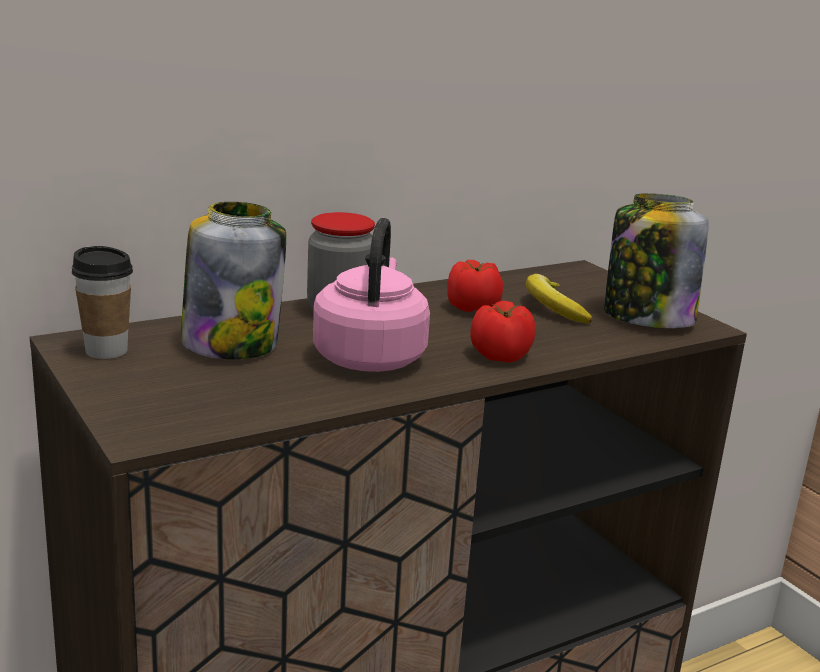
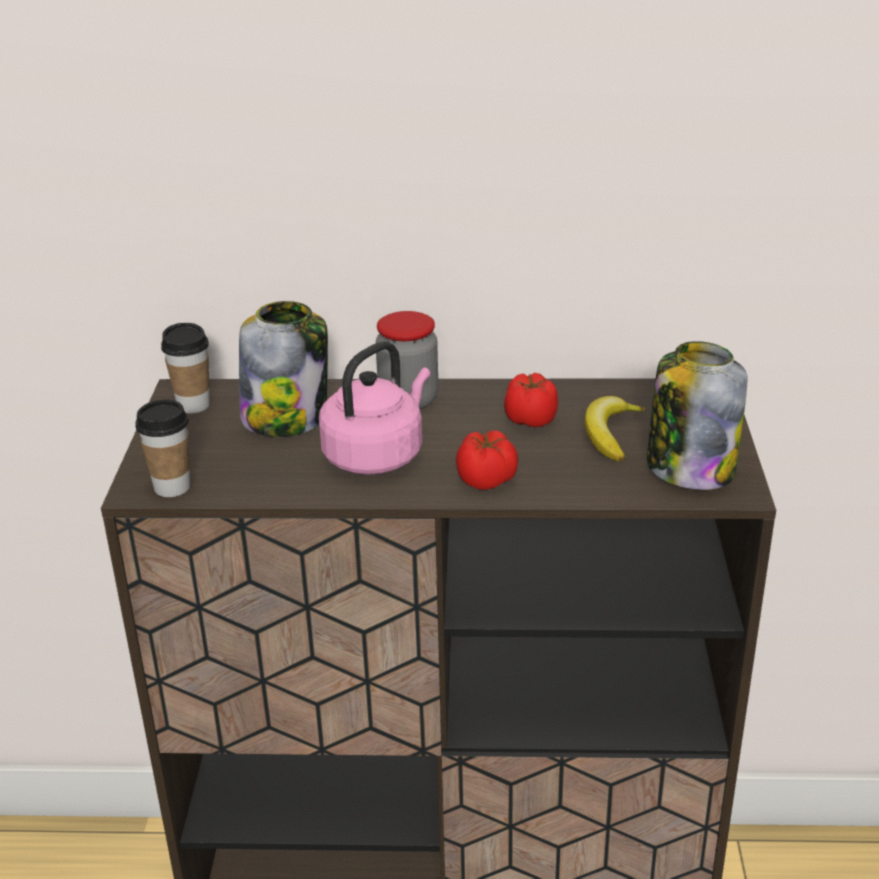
camera: 35 degrees right, 10 degrees up
none -> cup [135,399,190,497]

